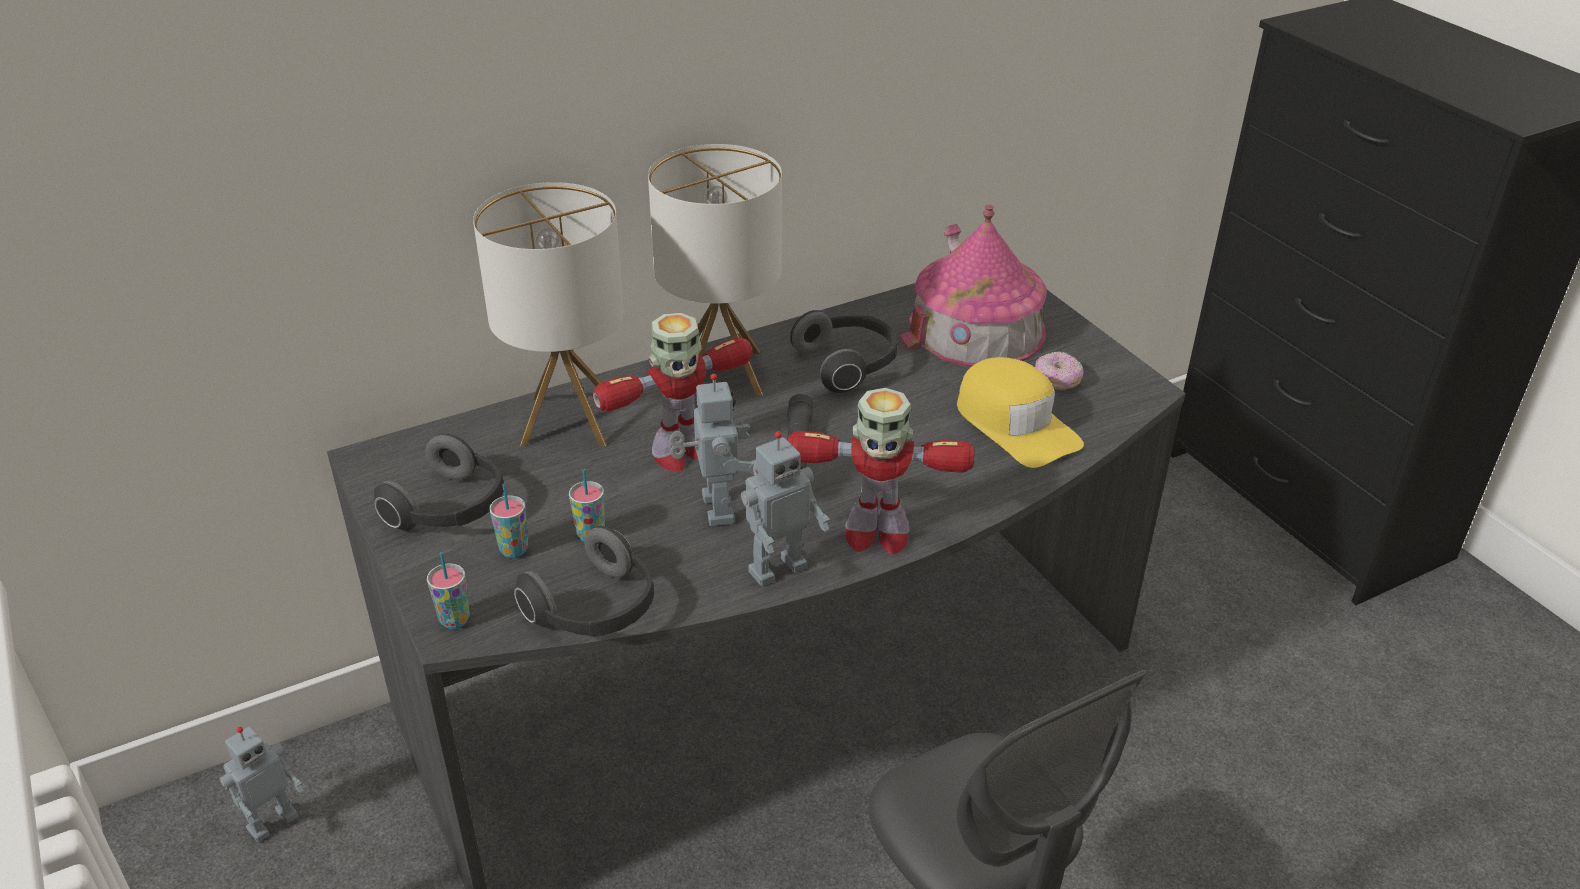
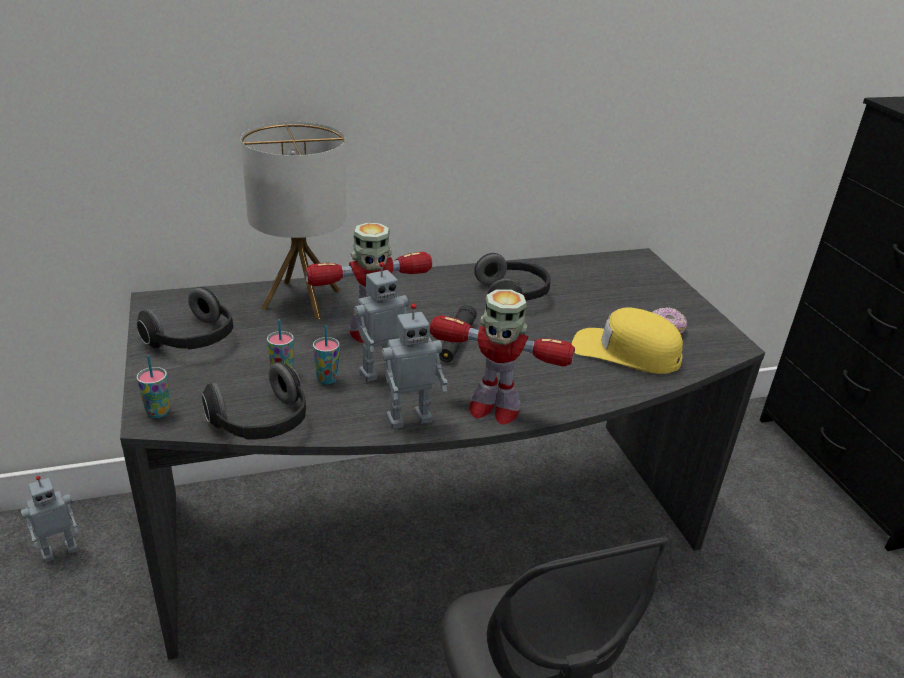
camera: 10 degrees right, 5 degrees down
cup [489,483,528,558] -> cup moved to [313,325,340,385]
table lamp [648,144,782,396] -> none
toy robot [669,373,758,526] -> toy robot turned 60 degrees clockwise [354,262,409,382]
toy house [900,205,1047,367] -> none
yellow cap [957,357,1084,468] -> yellow cap turned 135 degrees clockwise [572,307,683,374]

